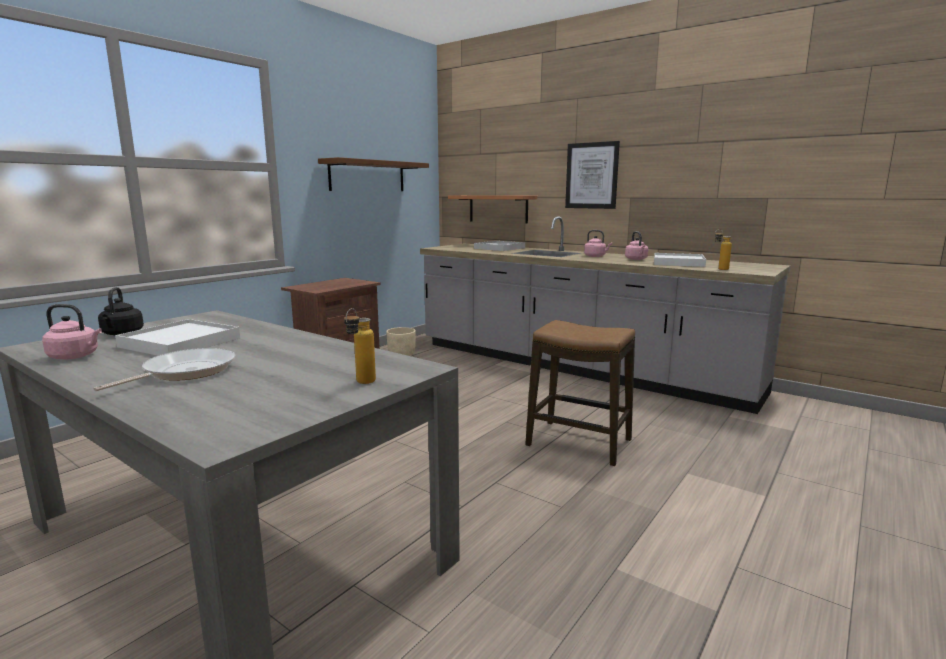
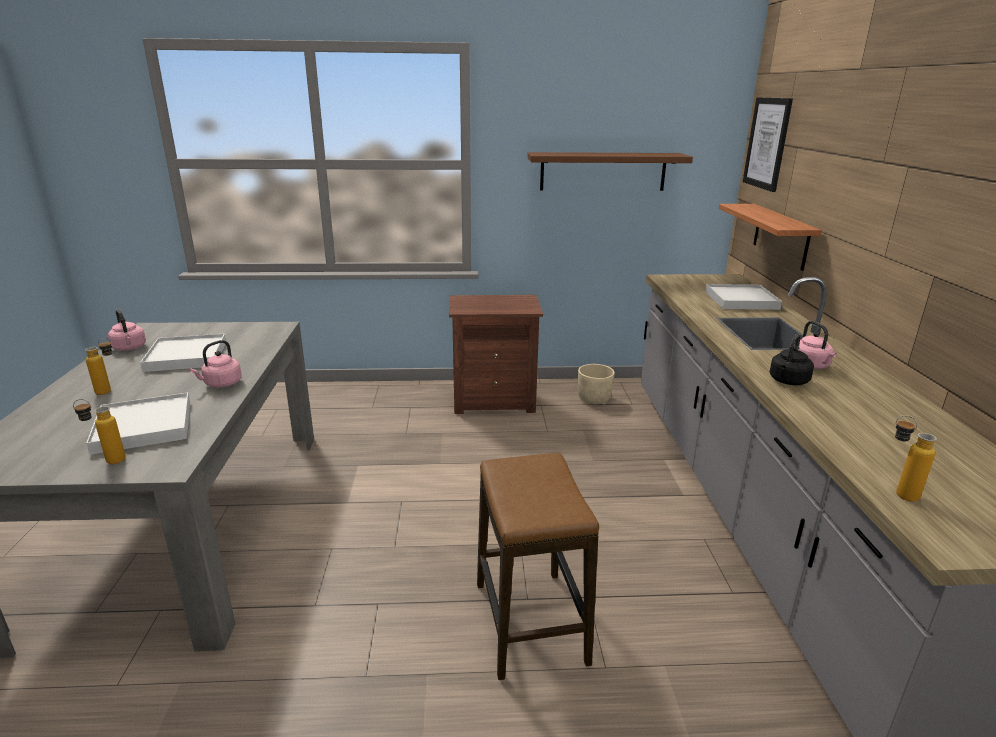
camera: 50 degrees right, 10 degrees up
frying pan [93,348,236,391] -> bottle [85,338,112,395]
black kettle [98,287,144,335] -> black kettle moved to [770,334,814,385]
picture [565,141,620,209] -> picture moved to [743,97,793,192]
pink kettle [625,231,648,260] -> pink kettle moved to [189,340,242,388]
white tray [654,253,706,267] -> white tray moved to [86,392,190,455]

